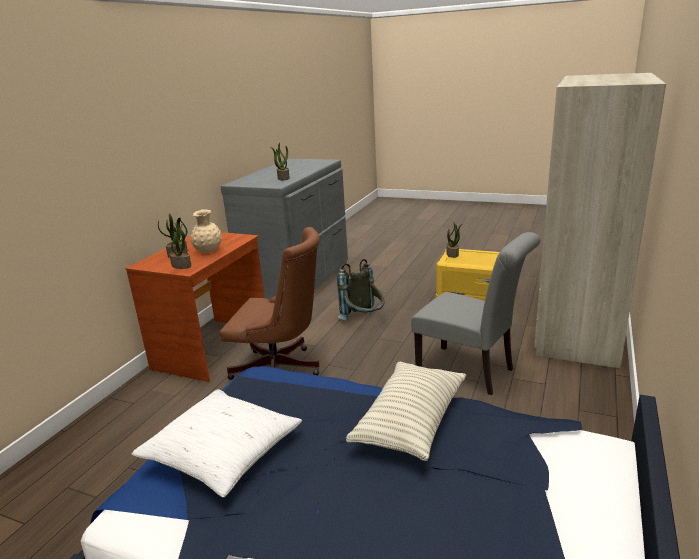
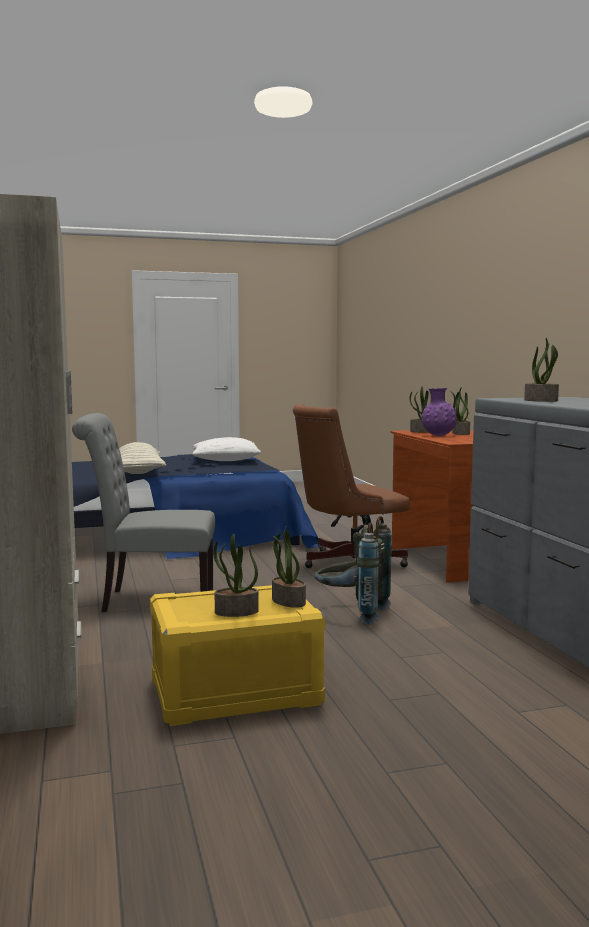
camera: 140 degrees right, 15 degrees down
beige vase [191,209,222,253] -> purple vase [421,388,457,436]
none -> potted plant [213,534,259,617]

